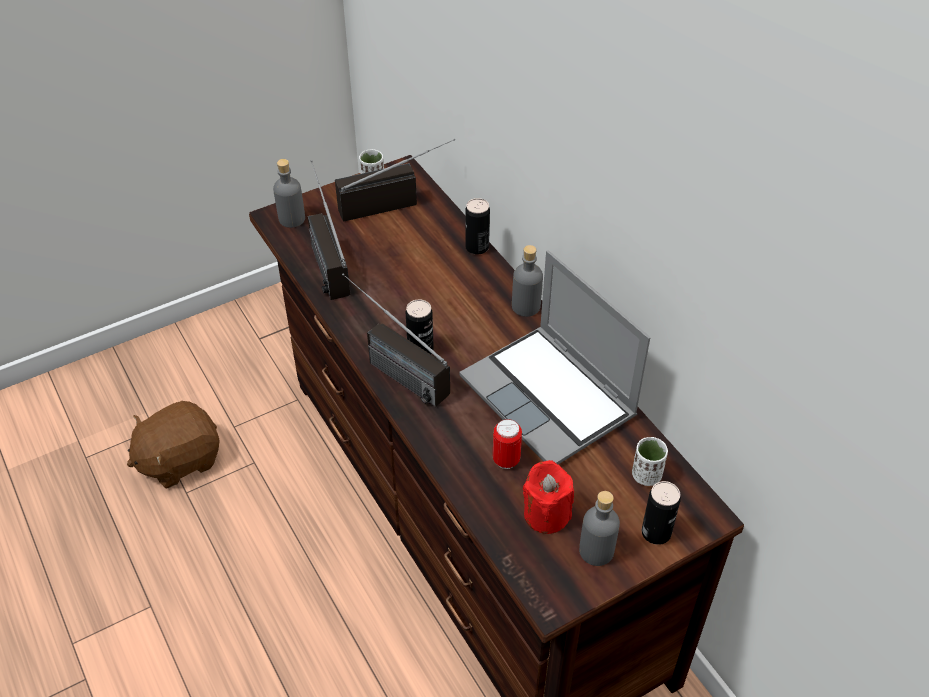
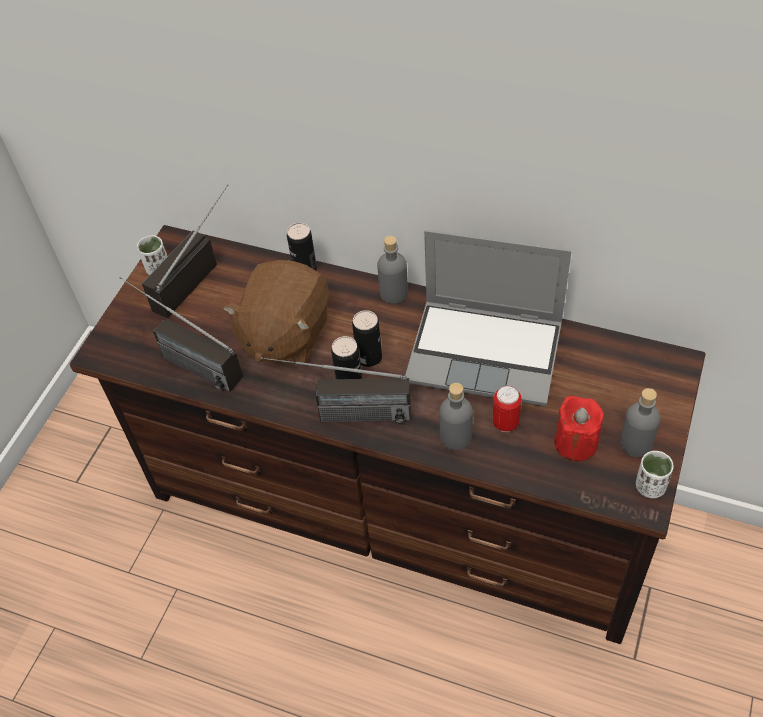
camera: 35 degrees left, 5 degrees up
brown plush toy [127,401,220,489] -> brown plush toy moved to [223,260,329,365]
grey bottle [273,159,305,228] -> grey bottle moved to [439,383,473,450]
white cup [632,437,668,486] -> white cup moved to [636,451,674,498]
can [641,481,681,545] -> can moved to [352,310,382,367]

